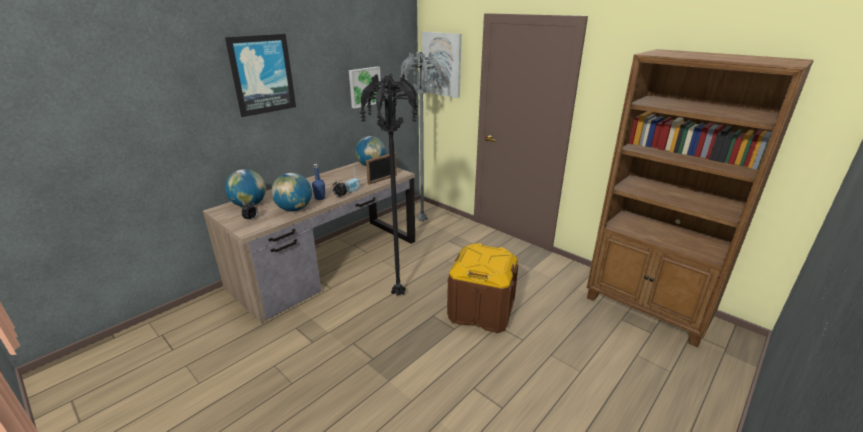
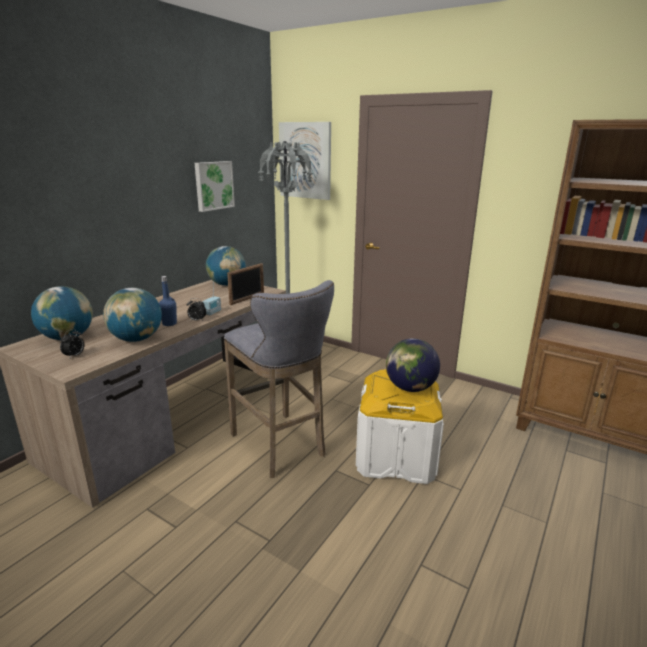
camera: 10 degrees left, 5 degrees down
picture [225,34,296,117] -> none
black floor lamp [359,73,418,297] -> grey stool [224,280,334,478]
brown storage box [447,243,518,333] -> white storage box [356,369,444,484]
none -> globe [386,338,440,392]

